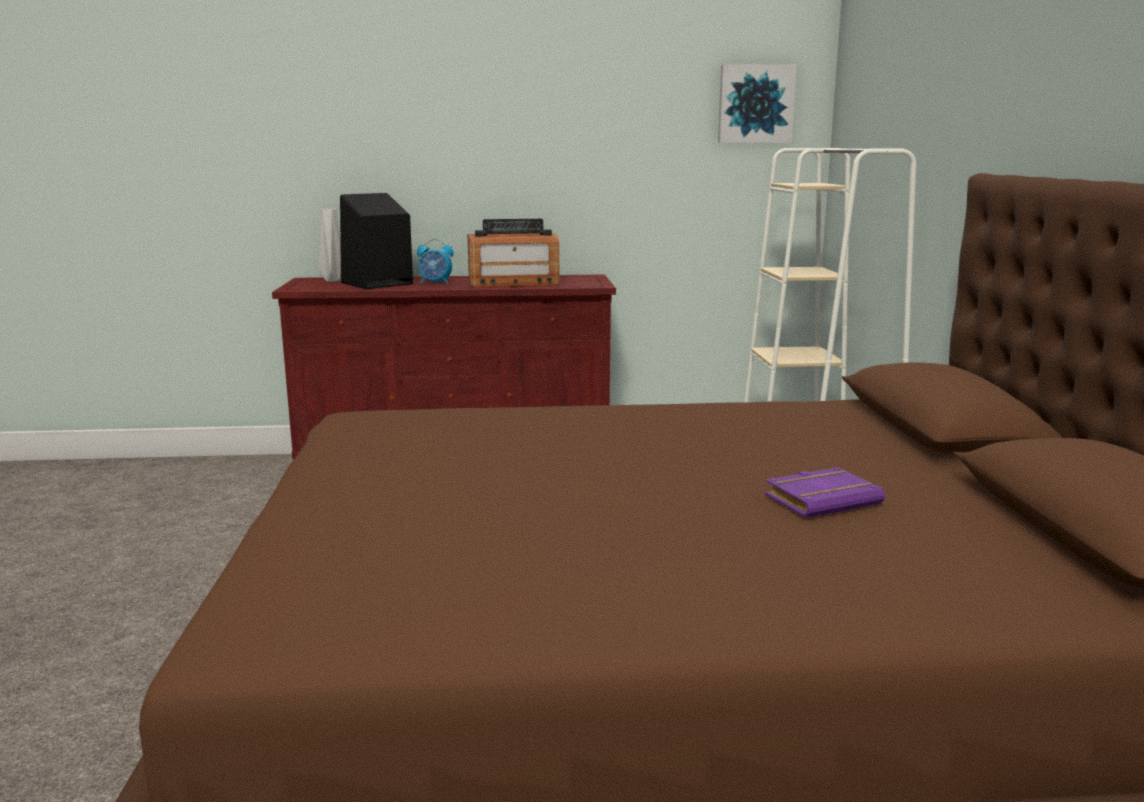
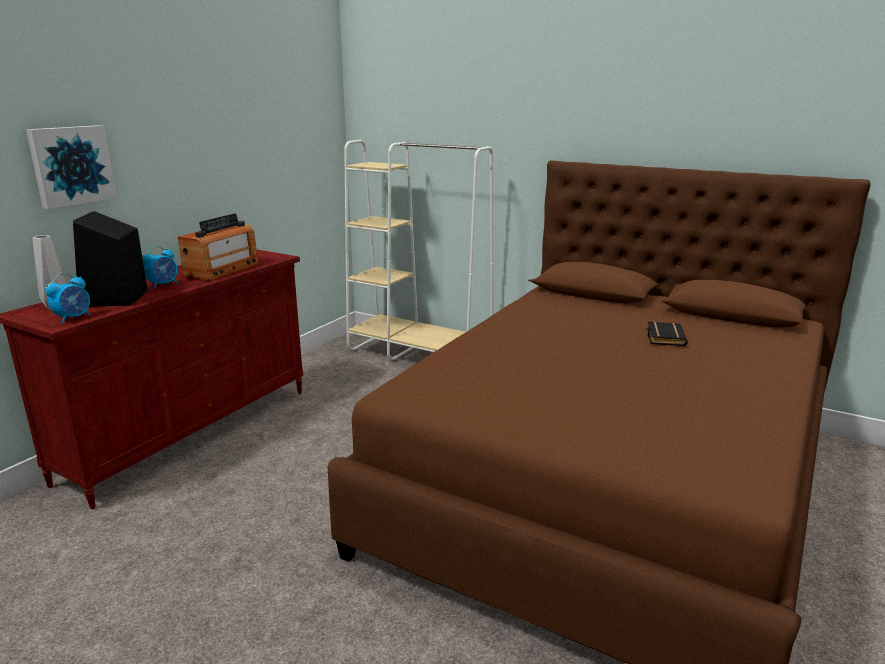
camera: 55 degrees left, 5 degrees up
picture [718,64,797,143] -> picture moved to [26,125,117,209]
purple book [765,467,885,518] -> black book [647,322,688,346]
none -> alarm clock [45,273,90,323]

